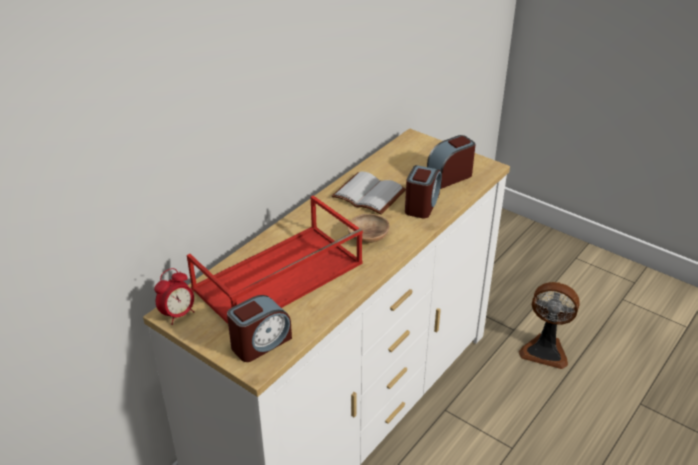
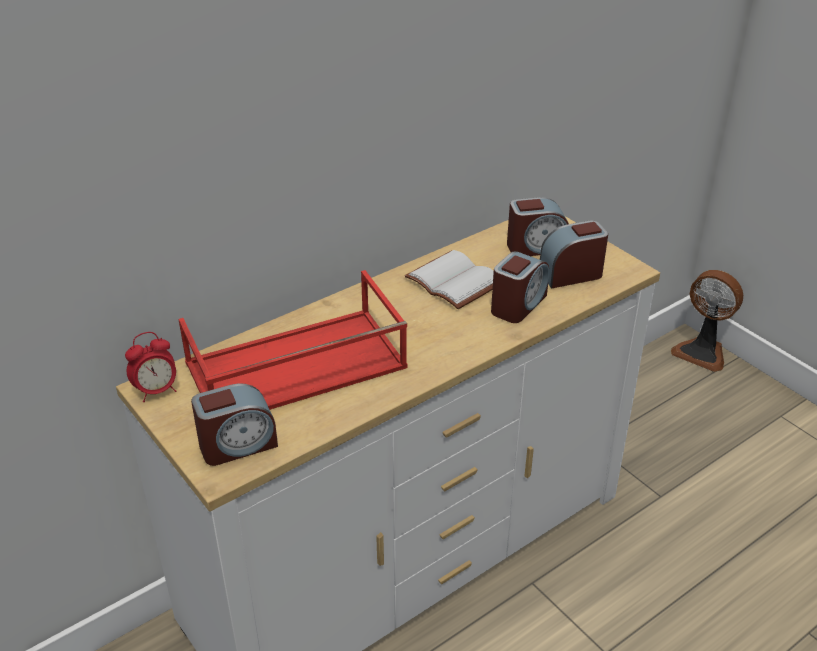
camera: 15 degrees right, 0 degrees up
brown bowl [348,214,389,243] -> none
fan [519,282,579,369] -> fan moved to [671,270,743,372]
none -> alarm clock [507,197,569,256]

